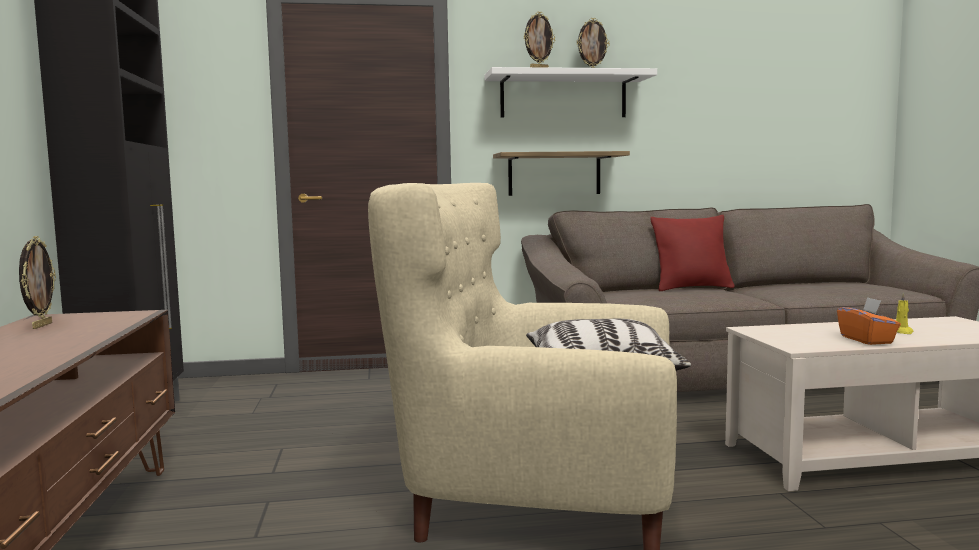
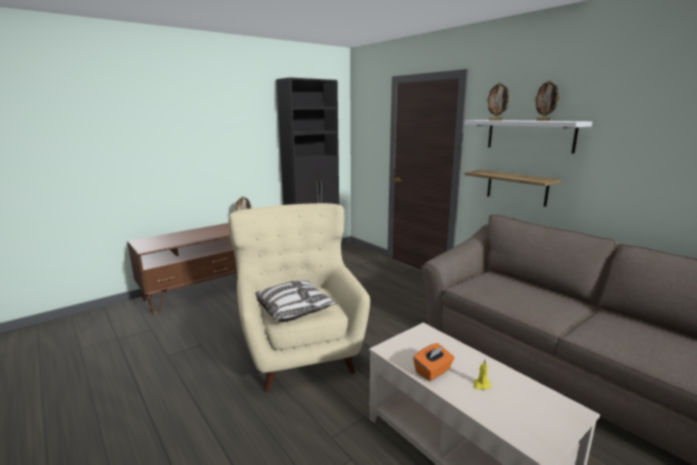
camera: 60 degrees right, 10 degrees up
red pillow [650,215,735,291] -> none

